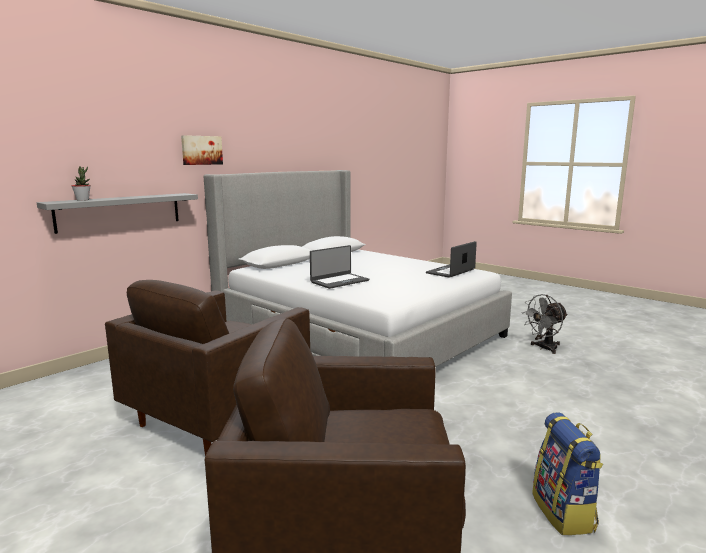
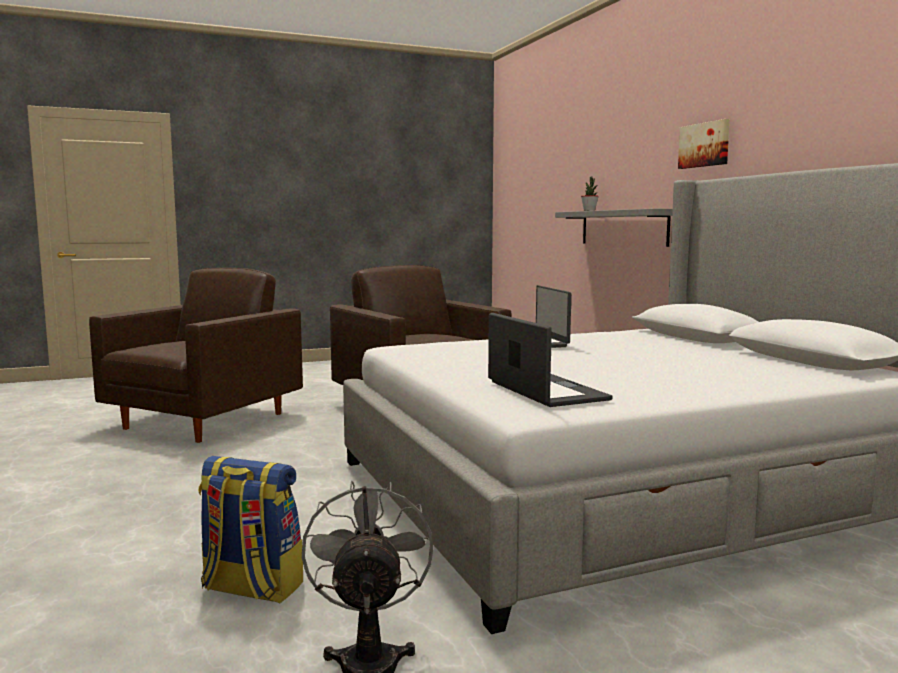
camera: 115 degrees right, 5 degrees down
backpack [532,412,603,535] -> backpack moved to [198,456,303,603]

